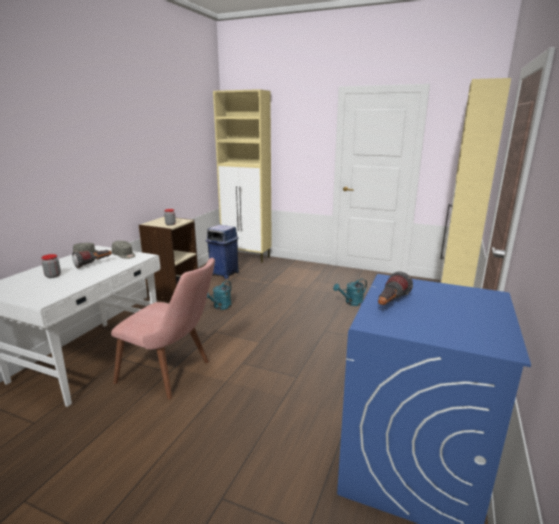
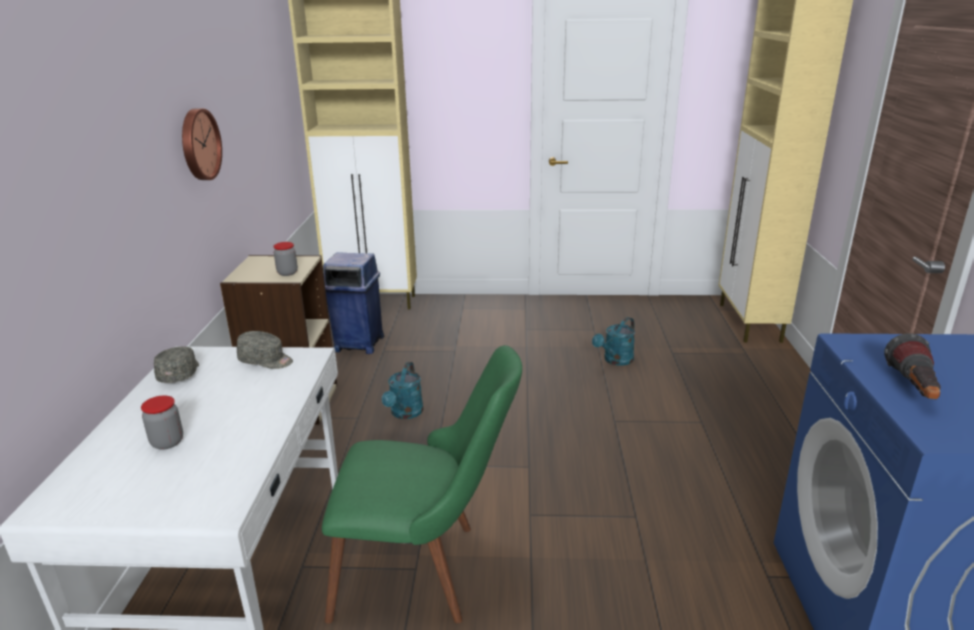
camera: 20 degrees left, 5 degrees up
flashlight [72,250,112,268] -> none
pink chair [111,258,215,400] -> green chair [322,345,522,623]
none -> wall clock [182,108,222,180]

